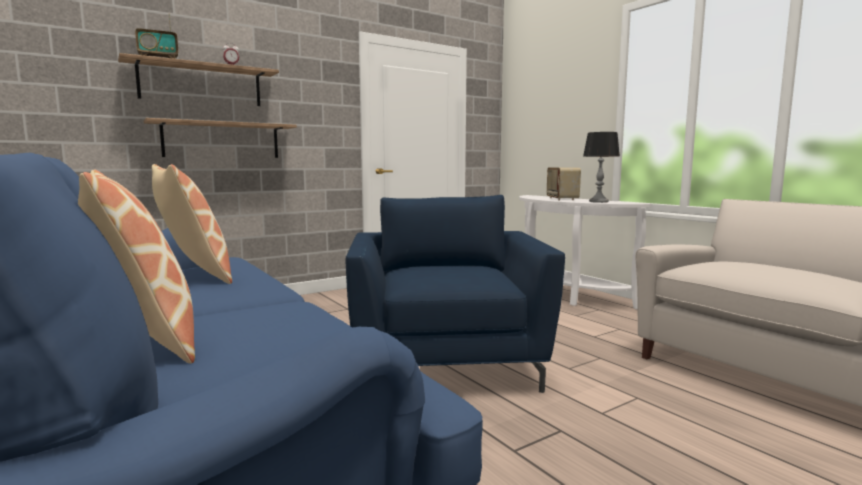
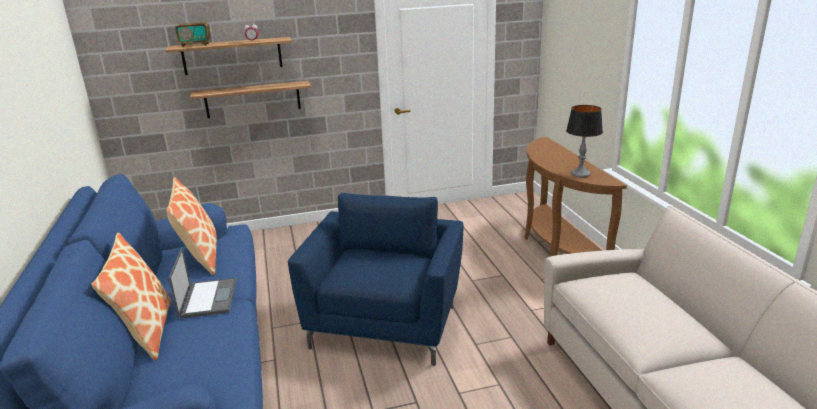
camera: 20 degrees right, 15 degrees up
white console table [519,195,651,310] -> brown console table [524,137,627,257]
radio [546,167,581,200] -> none
none -> laptop [169,247,236,319]

